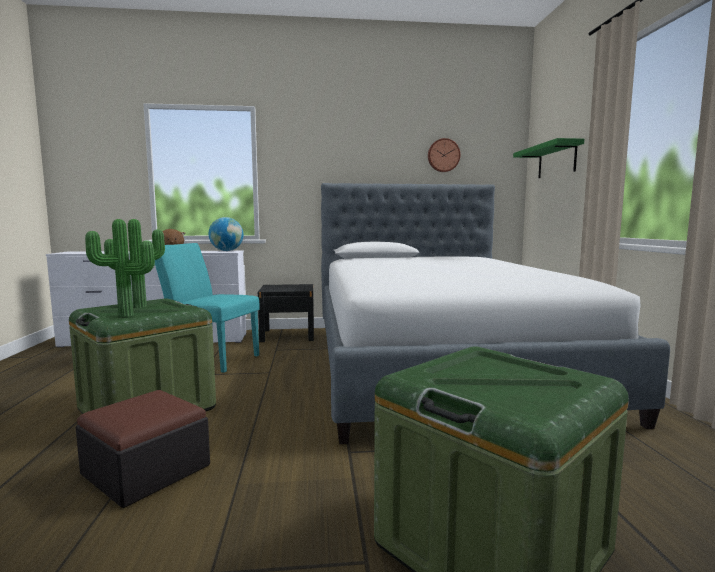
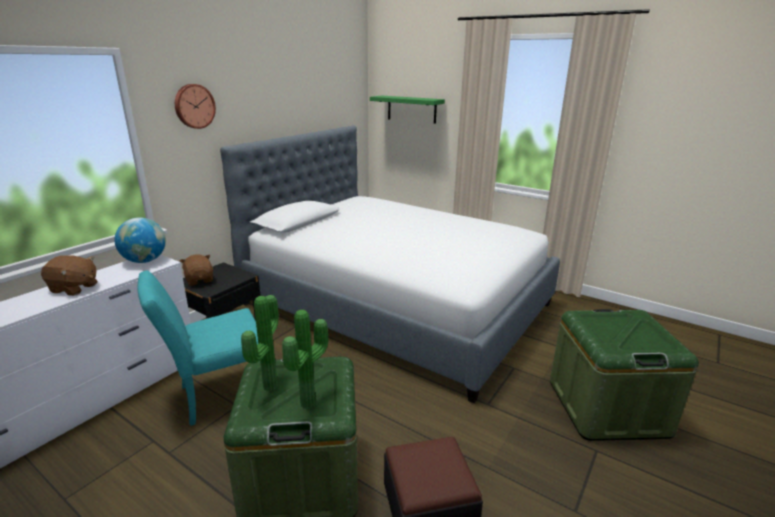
camera: 50 degrees left, 15 degrees up
wall clock [428,138,460,172] -> wall clock moved to [175,84,216,129]
none -> brown plush toy [180,254,213,286]

